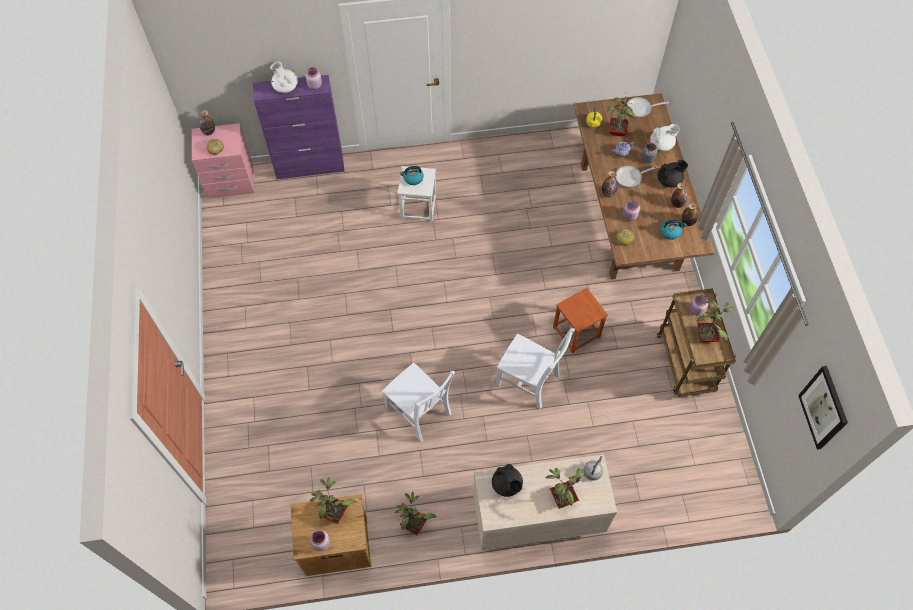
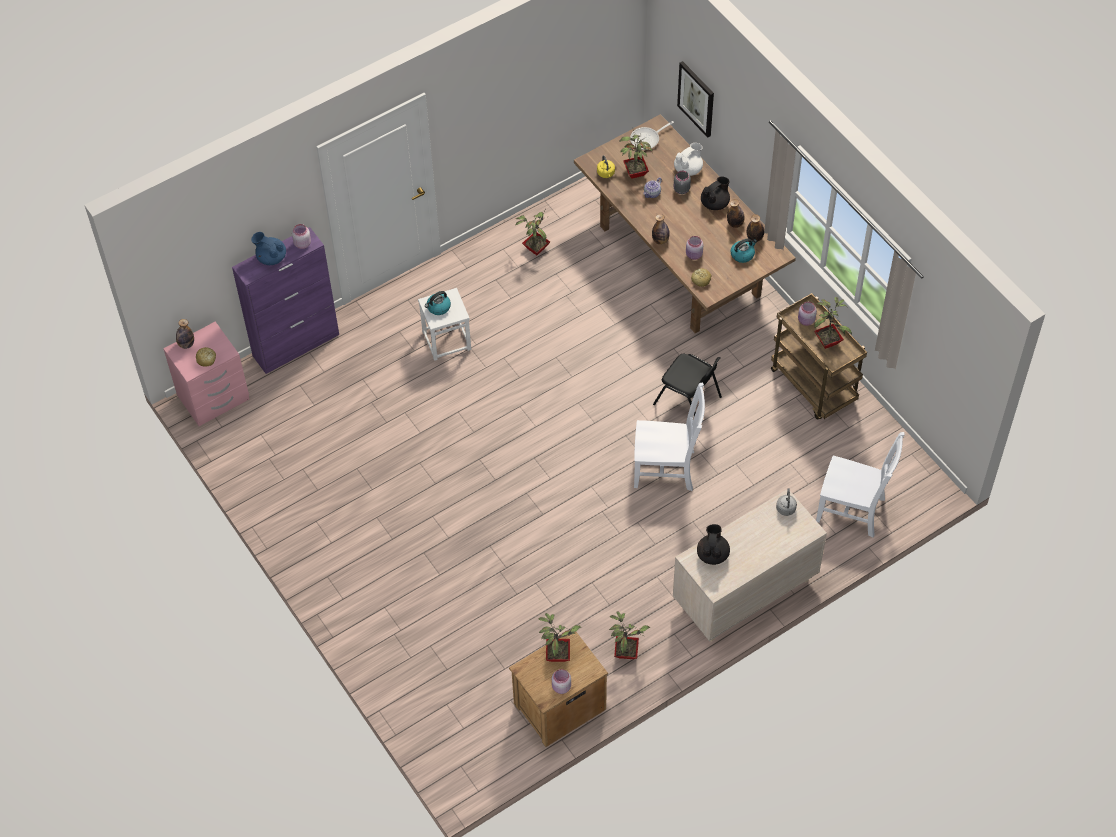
camera: 25 degrees left, 5 degrees down
white teapot [270,61,298,93] -> blue teapot [251,232,286,265]
white chair [382,363,455,442] -> white chair moved to [816,432,904,538]
black teapot [492,464,523,497] -> black teapot turned 120 degrees counterclockwise [697,524,730,565]
potted plant [545,468,585,509] -> potted plant moved to [516,209,550,255]
brown stool [553,288,608,353] -> black chair [653,354,722,416]
frying pan [616,166,658,187] -> none
picture [798,366,848,449] -> picture moved to [677,61,714,138]

